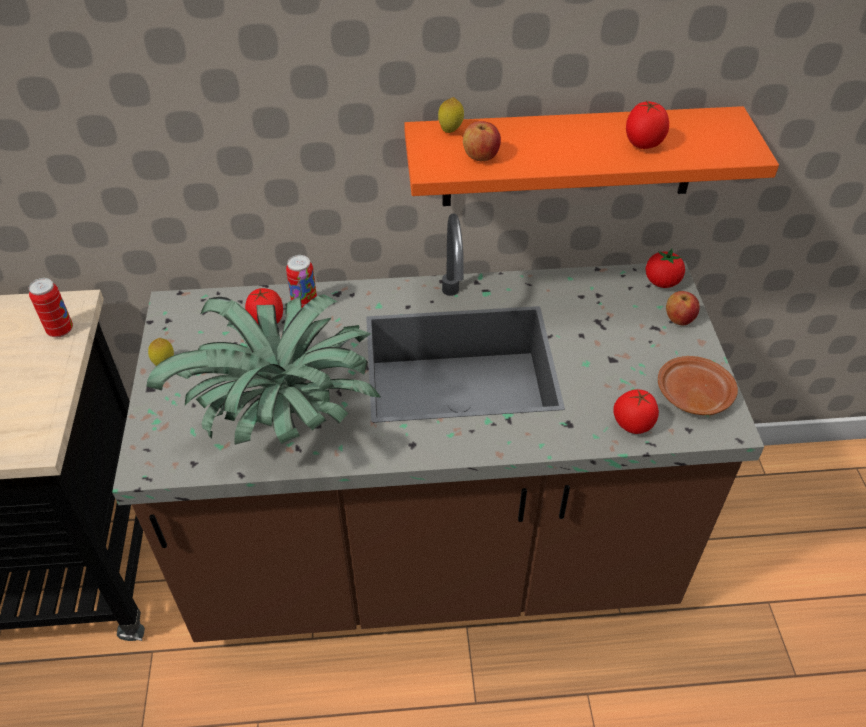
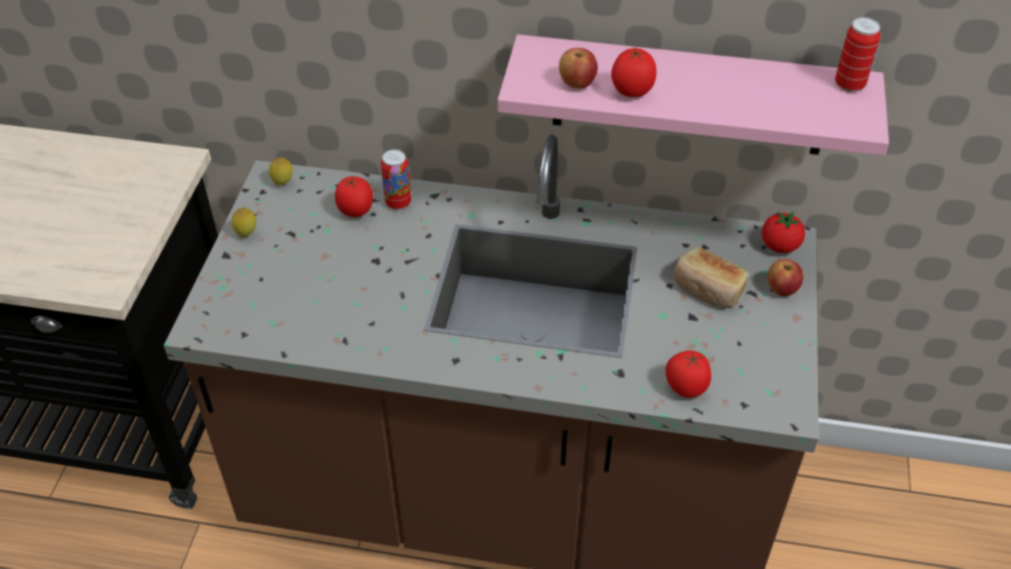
camera: 15 degrees right, 0 degrees up
can [29,278,73,337] -> can moved to [835,17,881,92]
potted plant [147,295,381,445] -> none
orange shelf [404,106,779,206] -> pink shelf [498,34,889,156]
lemon [438,97,464,133] -> lemon moved to [269,157,292,186]
tomato [626,100,669,149] -> tomato moved to [611,47,657,97]
brown plate [658,356,738,415] -> none
none -> bread [674,247,749,307]

